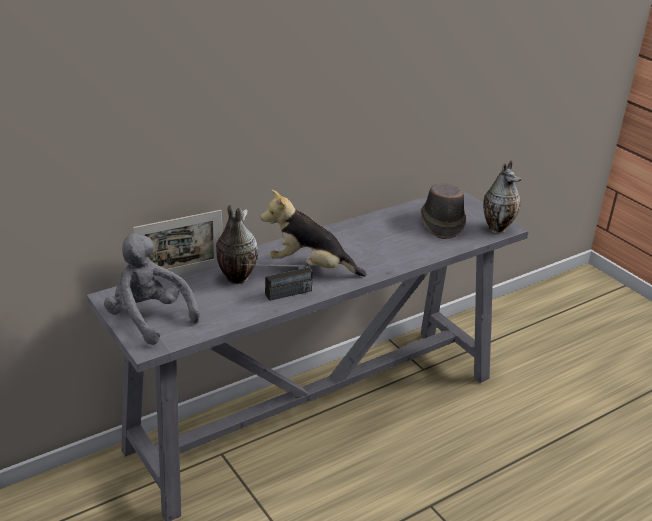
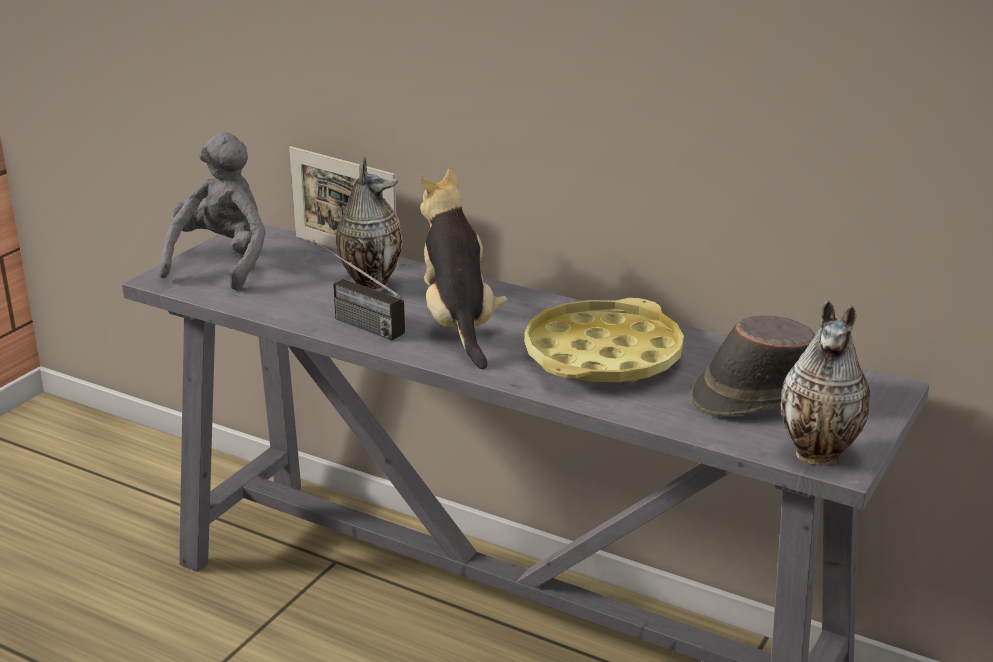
camera: 65 degrees right, 5 degrees down
none -> yellow tray [524,298,684,382]

